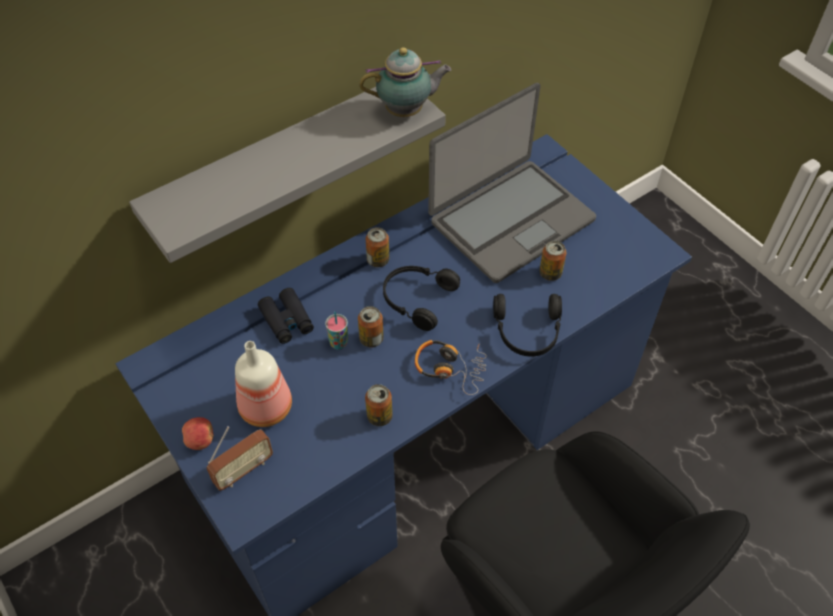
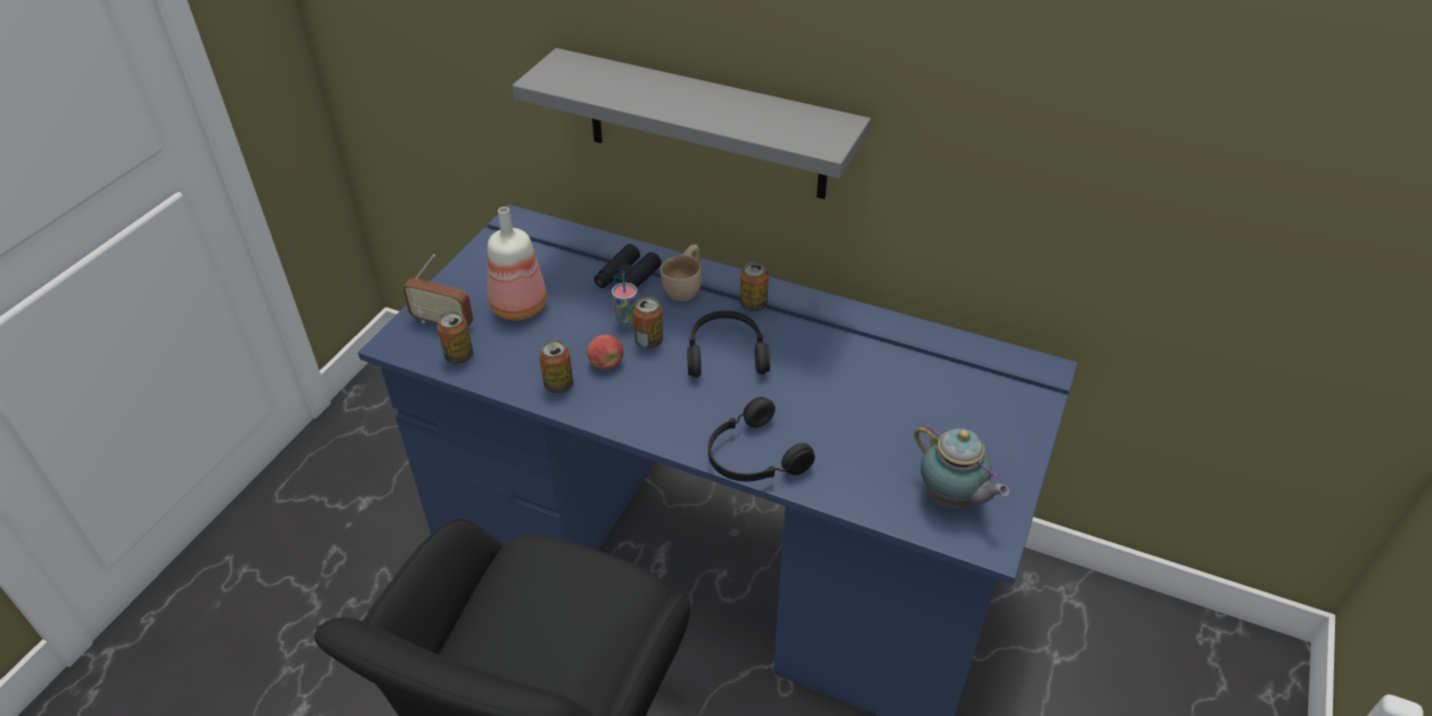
camera: 60 degrees right, 10 degrees down
apple [182,417,214,450] -> apple moved to [587,335,624,370]
teapot [359,47,451,117] -> teapot moved to [914,422,1009,508]
headphones [415,340,486,395] -> none
laptop [428,83,596,283] -> none
can [539,241,566,281] -> can moved to [437,311,473,364]
none -> beige cup [660,244,702,302]

